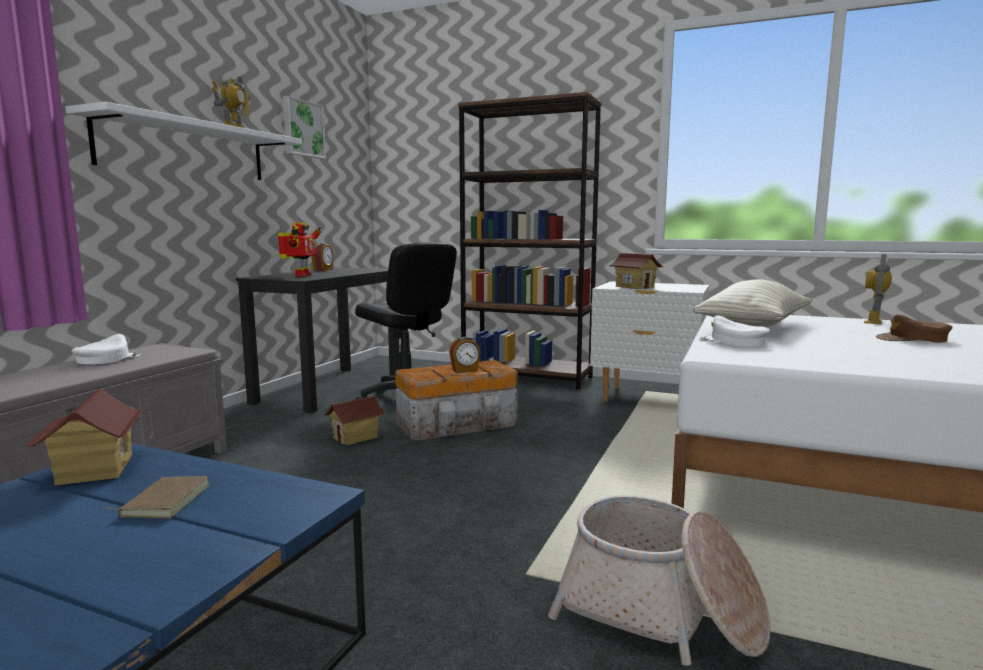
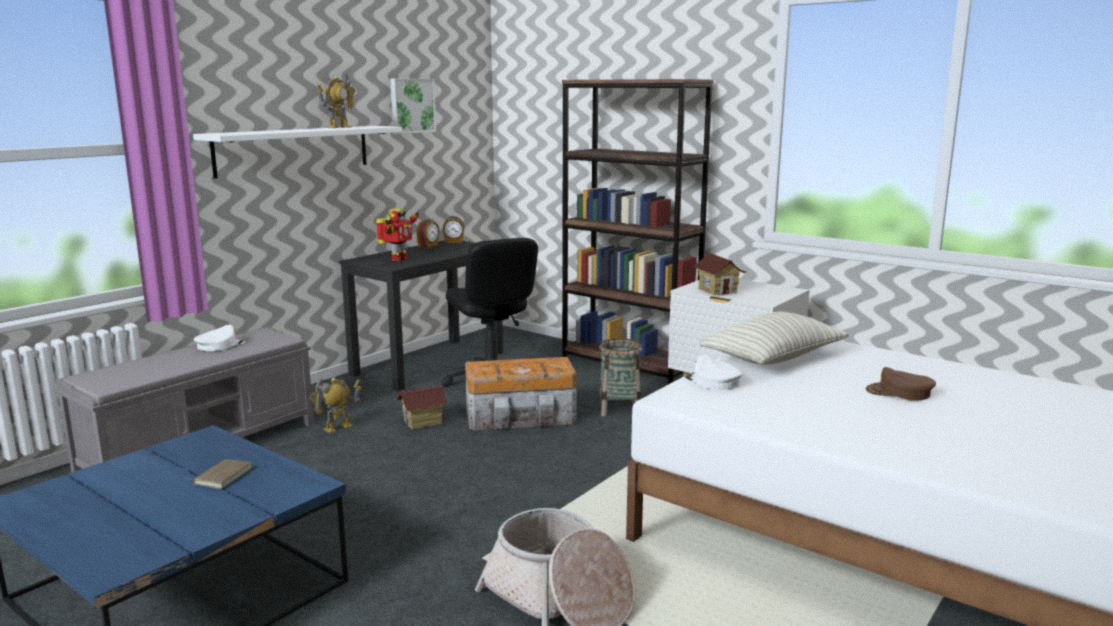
camera: 15 degrees right, 5 degrees up
toy house [27,389,144,485] -> none
alarm clock [449,337,481,373] -> alarm clock moved to [443,216,464,243]
toy robot [864,254,892,324] -> toy robot moved to [310,377,361,433]
none -> basket [599,338,642,417]

